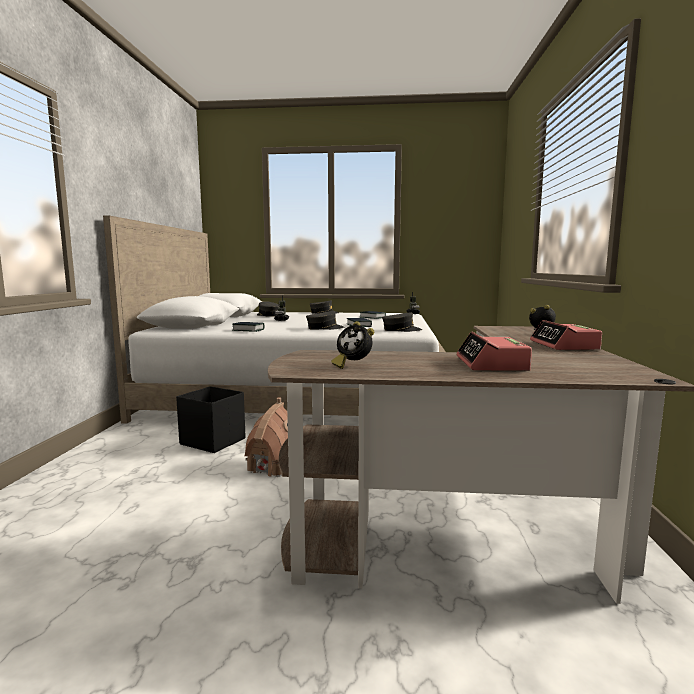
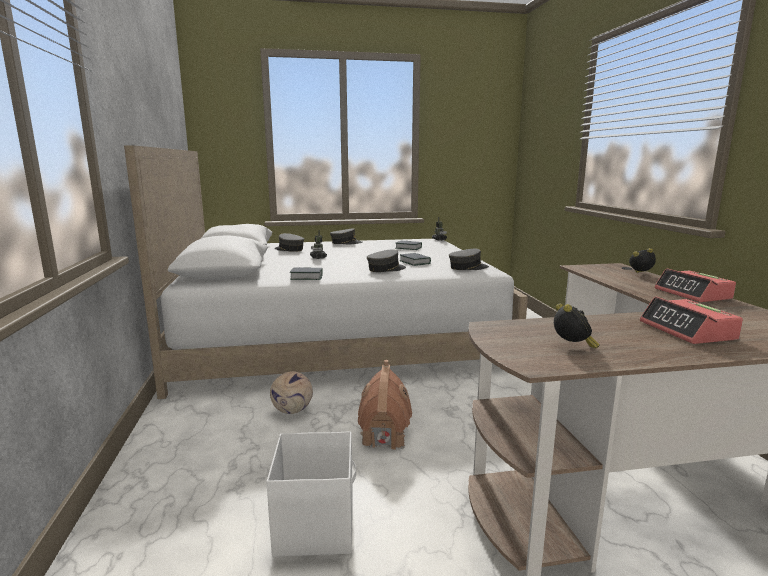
camera: 15 degrees left, 5 degrees up
black storage box [176,386,246,453] -> football [270,371,313,414]
alarm clock [331,321,374,369] -> alarm clock turned 120 degrees counterclockwise [554,304,600,348]
none -> white storage box [266,431,356,557]

